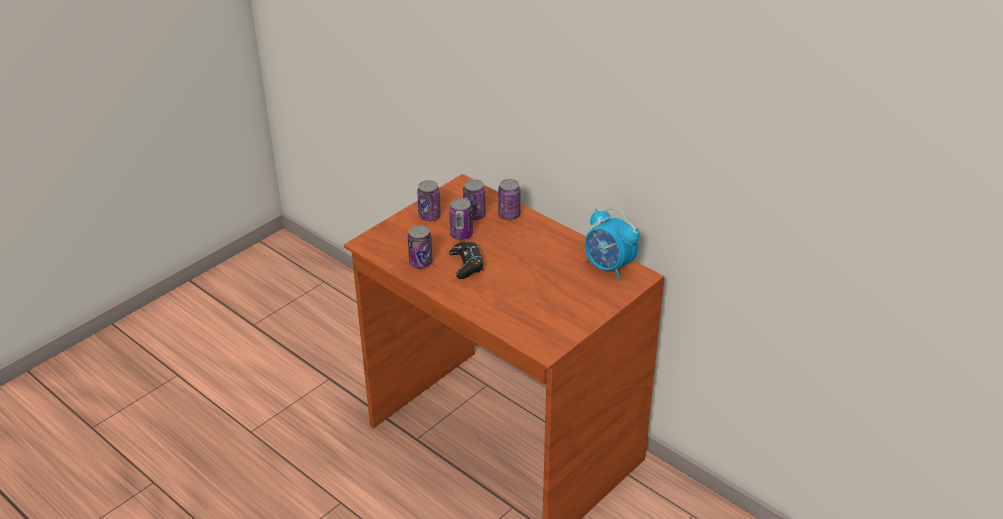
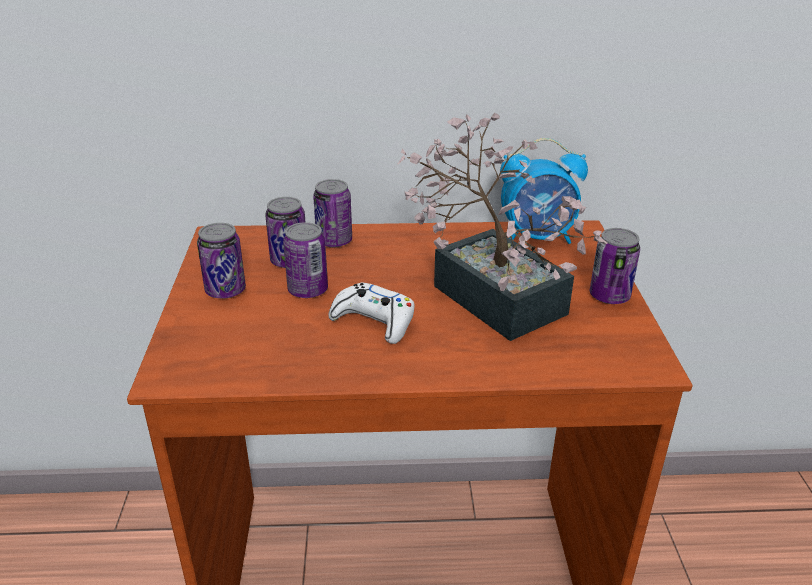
camera: 45 degrees left, 5 degrees down
can [408,225,433,268] -> can moved to [590,228,640,304]
black game controller [449,242,484,279] -> white game controller [328,283,415,344]
none -> potted plant [397,113,607,341]

